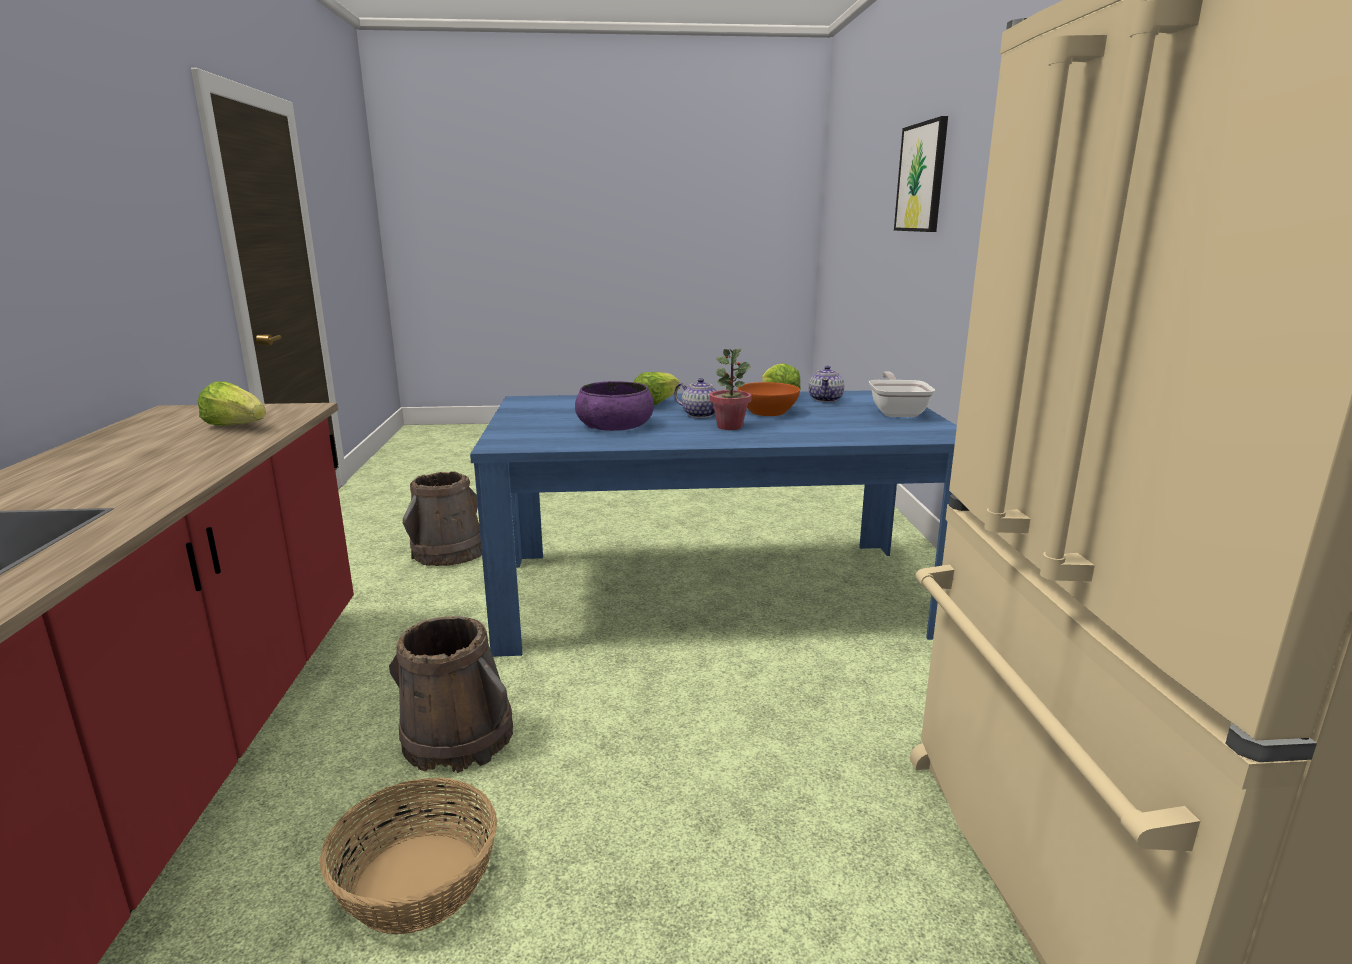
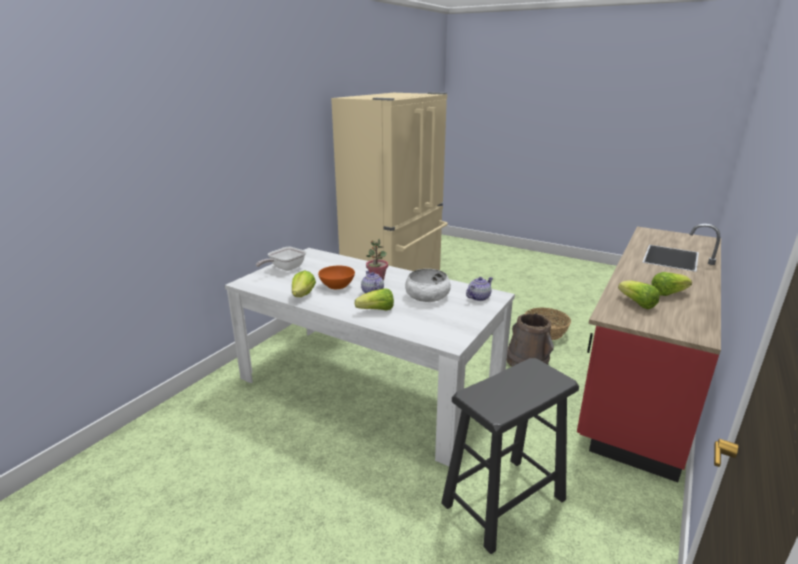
camera: 145 degrees left, 5 degrees up
brown bucket [403,471,482,566] -> black stool [441,358,579,554]
blue dining table [470,390,957,657] -> white dining table [225,248,515,466]
purple bowl [575,381,654,431] -> white bowl [405,269,451,302]
teapot [809,366,844,402] -> teapot moved to [466,277,493,301]
picture [894,116,948,232] -> none
none -> lettuce [652,272,692,296]

